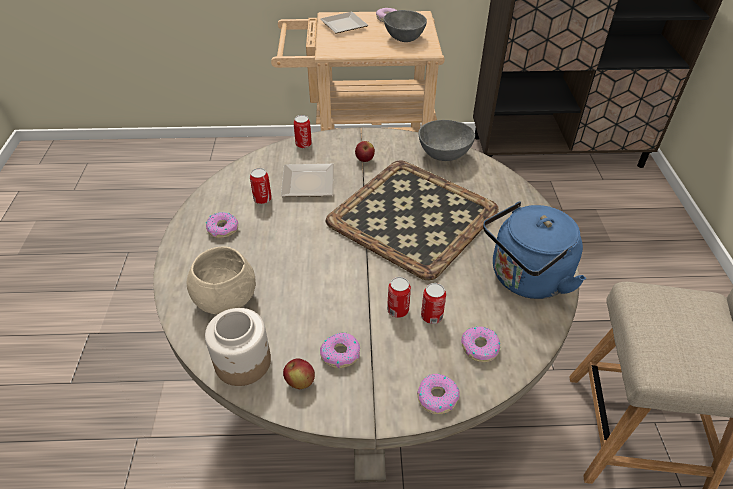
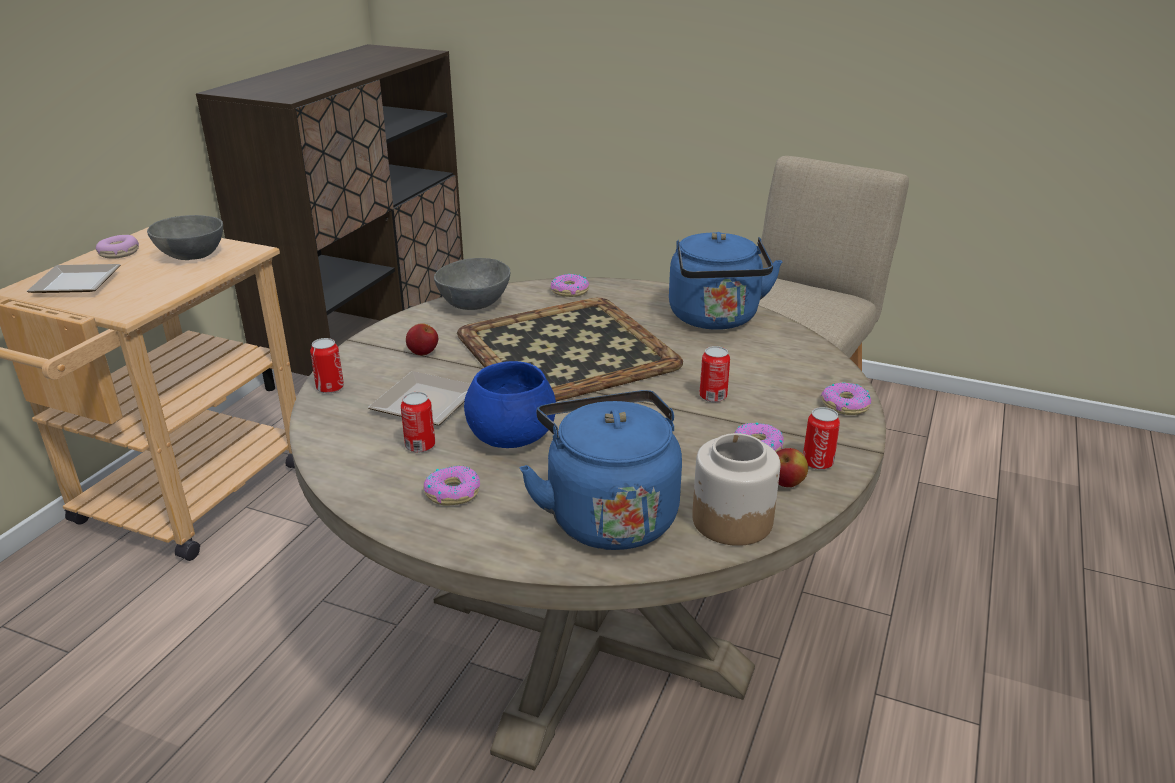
camera: 65 degrees left, 15 degrees down
beige bowl [187,246,256,314] -> blue kettle [520,390,682,550]
can [421,283,446,324] -> can moved to [803,407,840,470]
donut [461,326,500,362] -> donut moved to [551,274,589,297]
none -> blue bowl [464,361,556,448]

